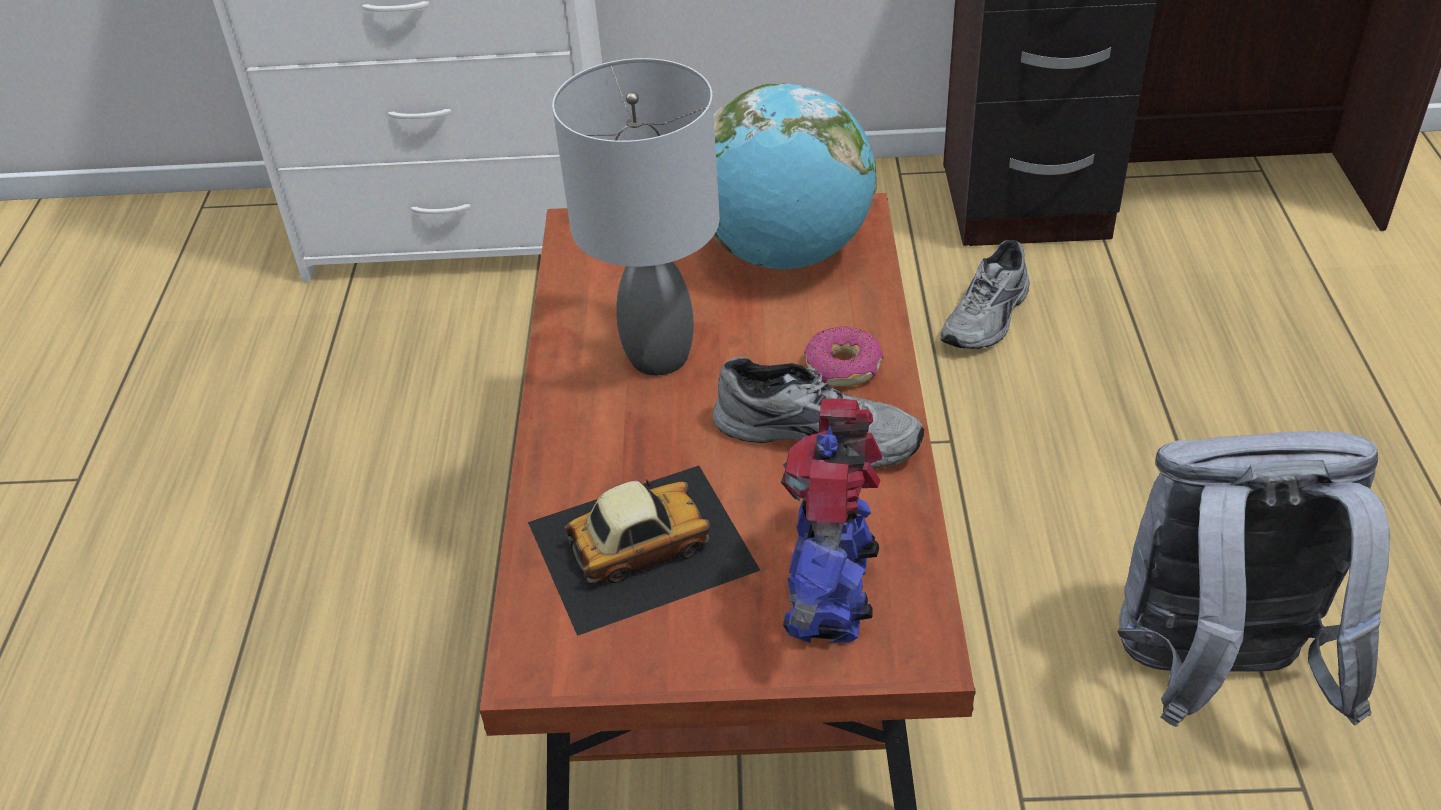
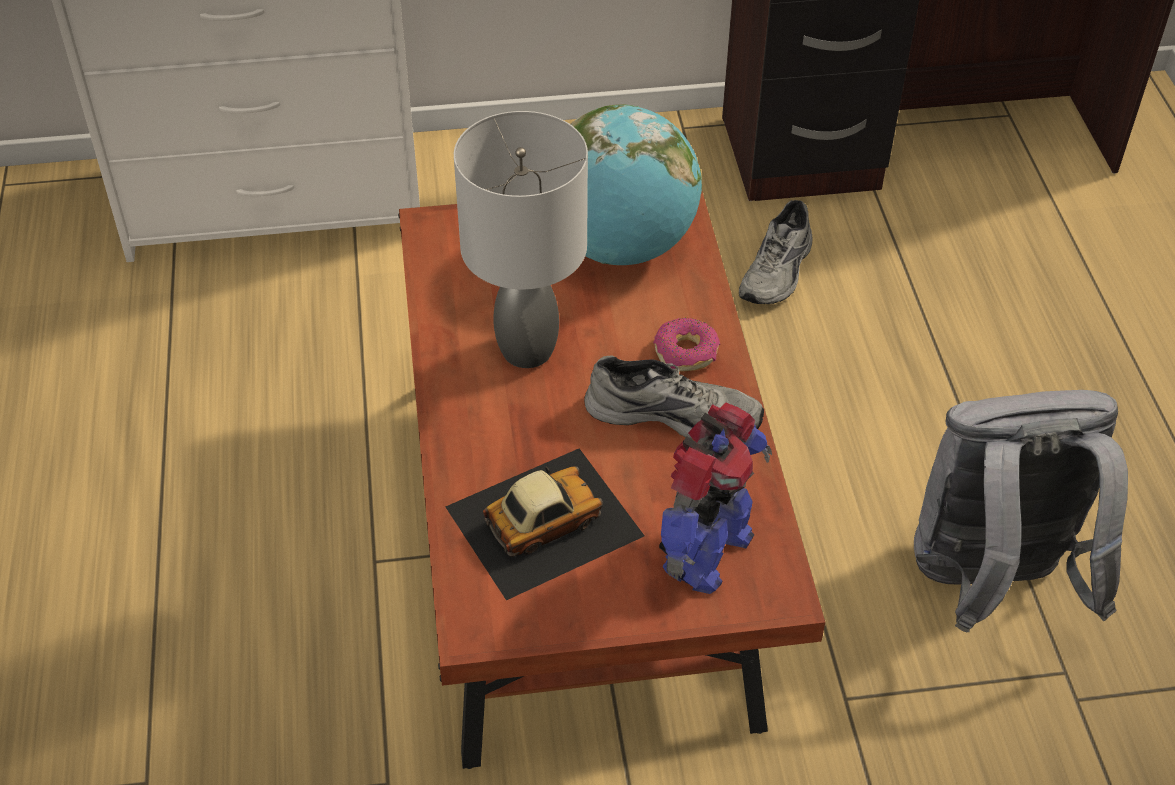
camera: 10 degrees left, 5 degrees up
toy robot [781,399,882,643] -> toy robot turned 150 degrees counterclockwise [659,402,772,594]

